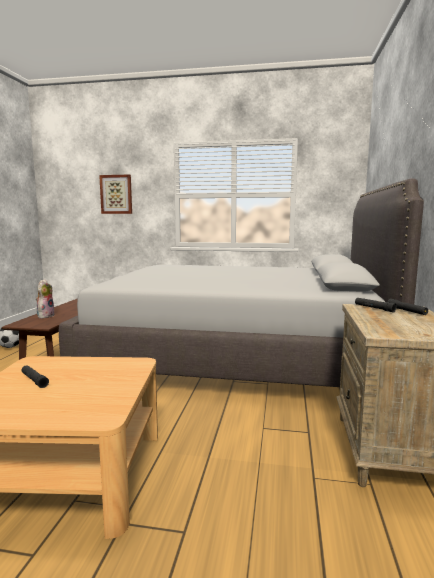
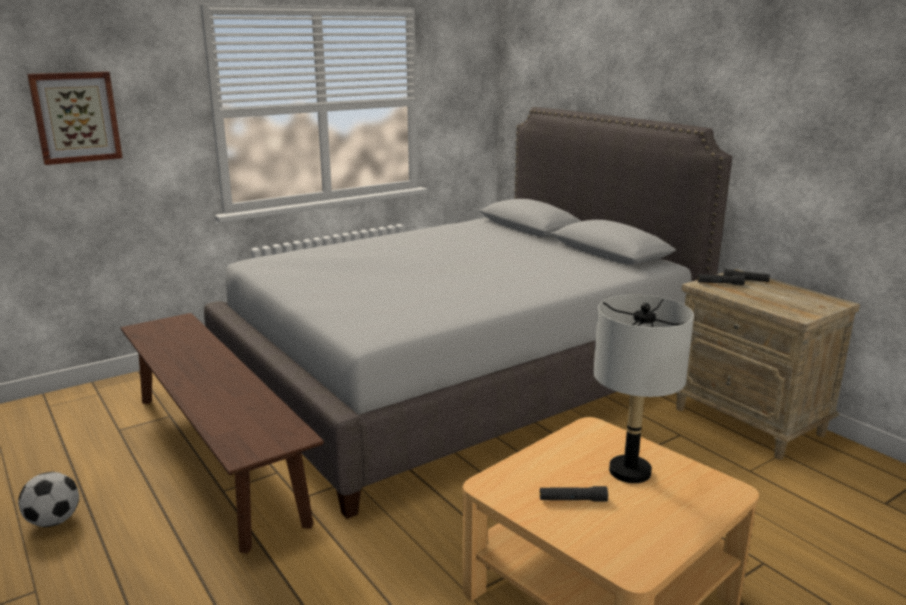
camera: 45 degrees left, 10 degrees up
plush toy [36,279,55,318] -> none
none -> grey table lamp [593,295,694,483]

